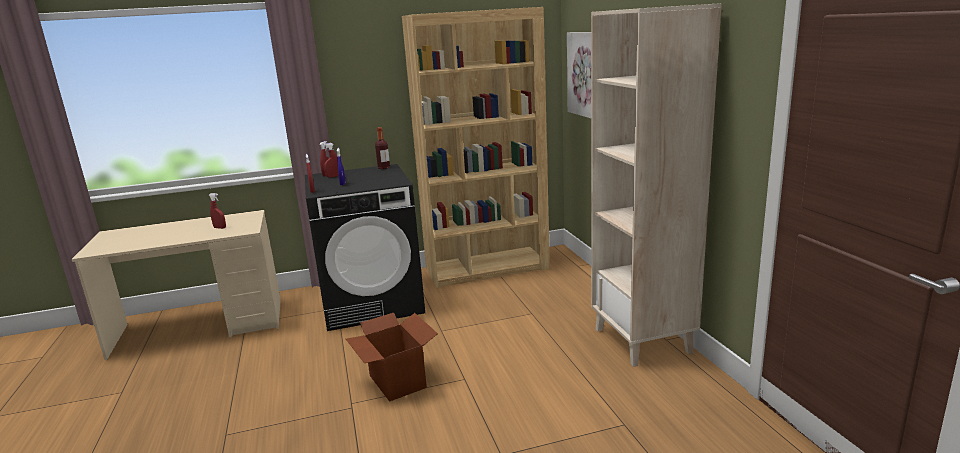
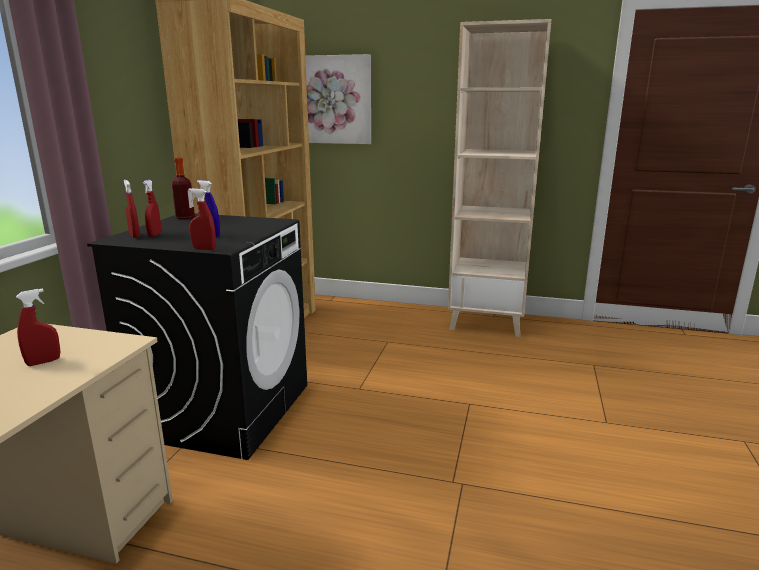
camera: 60 degrees left, 0 degrees up
cardboard box [346,313,438,402] -> none

